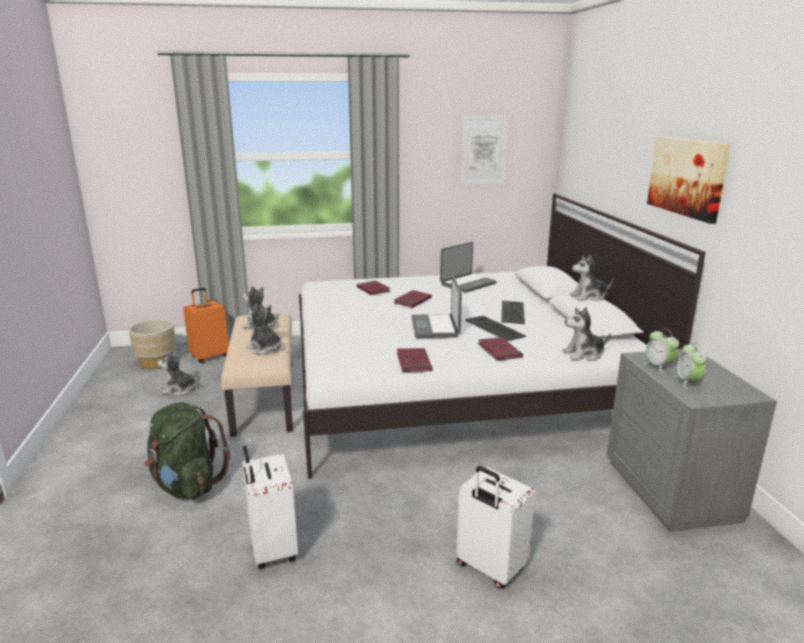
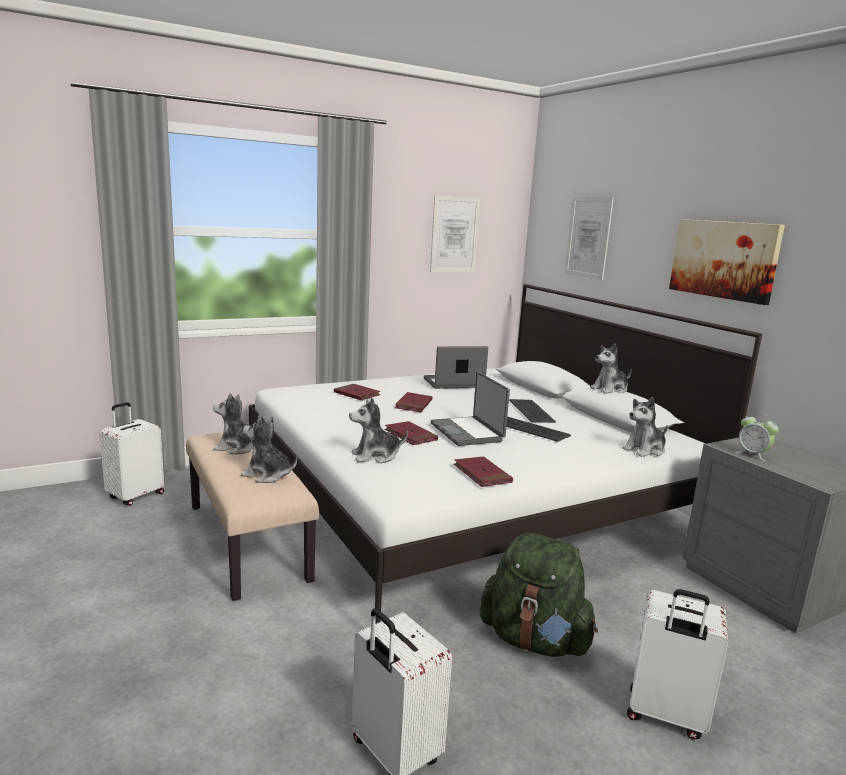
camera: 20 degrees left, 5 degrees down
beige planter [129,319,176,369] -> none
green backpack [144,402,230,500] -> green backpack moved to [480,533,598,657]
plush toy [158,351,200,396] -> plush toy moved to [349,398,408,463]
orange suitcase [183,288,229,363] -> white suitcase [100,402,164,506]
laptop [440,242,497,293] -> laptop turned 135 degrees counterclockwise [424,346,488,389]
red book [478,337,523,361] -> red book moved to [385,421,438,445]
alarm clock [674,343,707,389] -> none
none -> picture [564,196,614,280]

